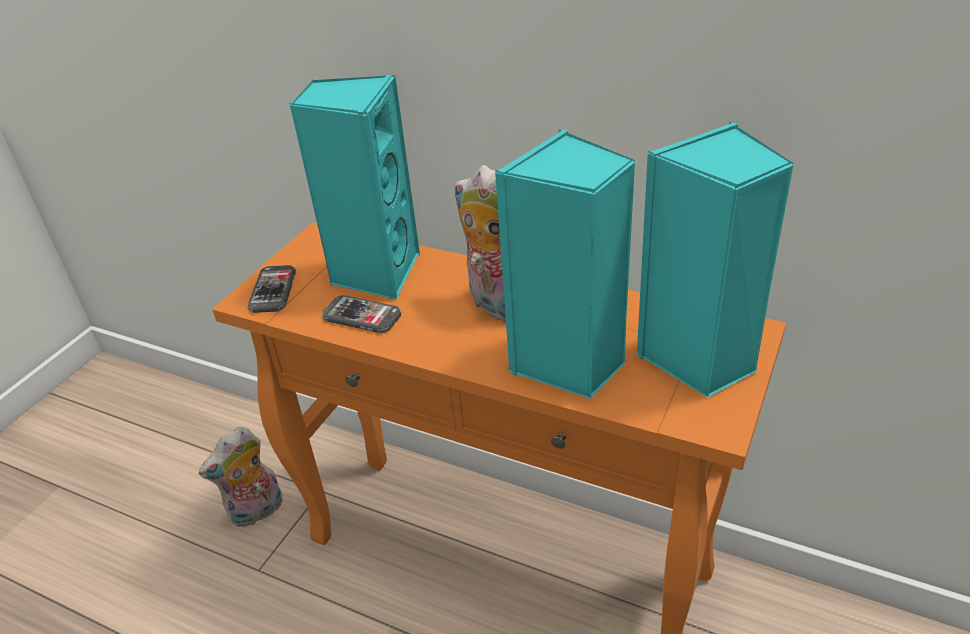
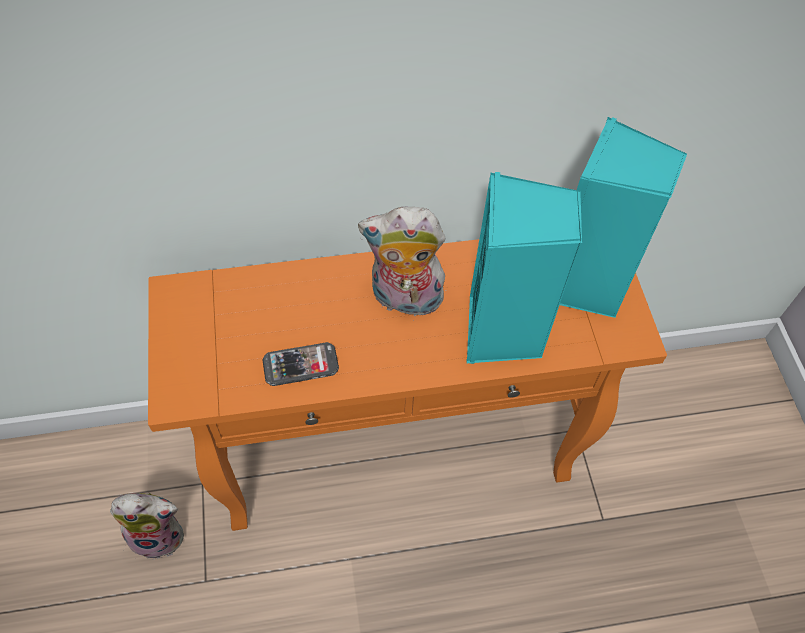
camera: 40 degrees left, 20 degrees up
plush toy [199,427,283,528] -> plush toy turned 105 degrees counterclockwise [110,492,184,560]
phone [248,265,296,313] -> none
turquoise speaker [289,75,420,299] -> none

